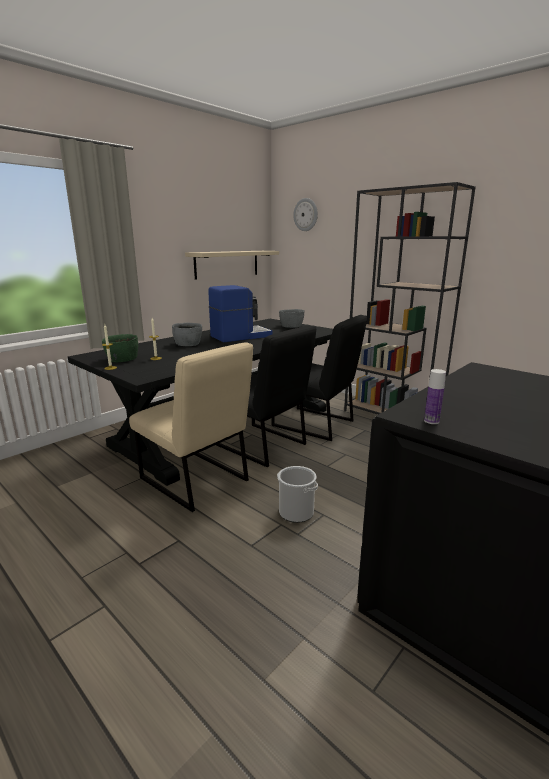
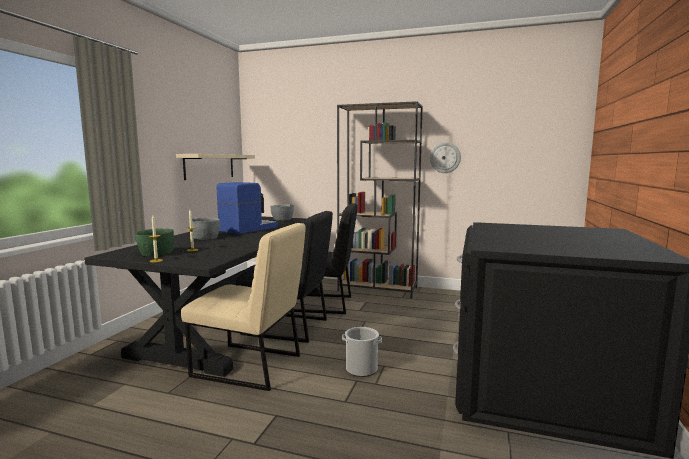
camera: 25 degrees left, 10 degrees down
wall clock [293,198,318,231] -> wall clock moved to [430,142,461,173]
bottle [424,369,446,424] -> none

